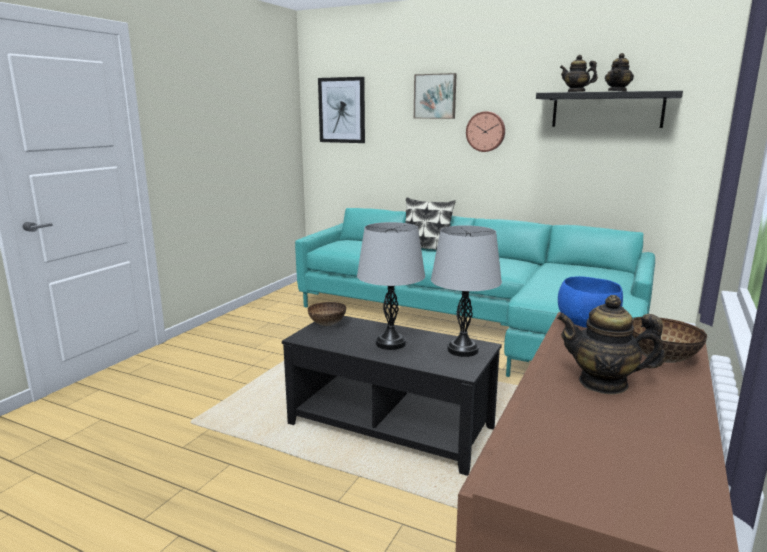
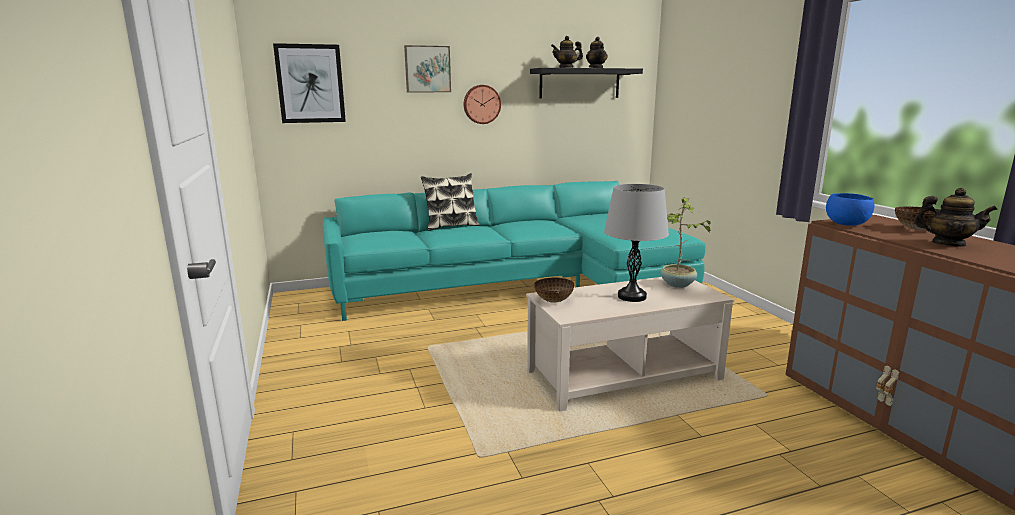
camera: 45 degrees left, 0 degrees up
black coffee table [282,316,502,476] -> beige coffee table [526,277,734,412]
grey table lamp [431,225,502,357] -> potted plant [660,197,711,288]
teapot [557,295,665,395] -> teapot turned 120 degrees counterclockwise [914,188,998,247]

